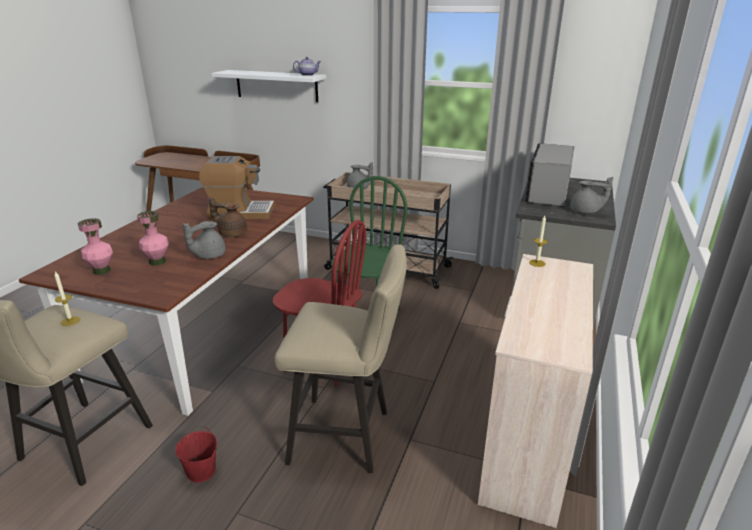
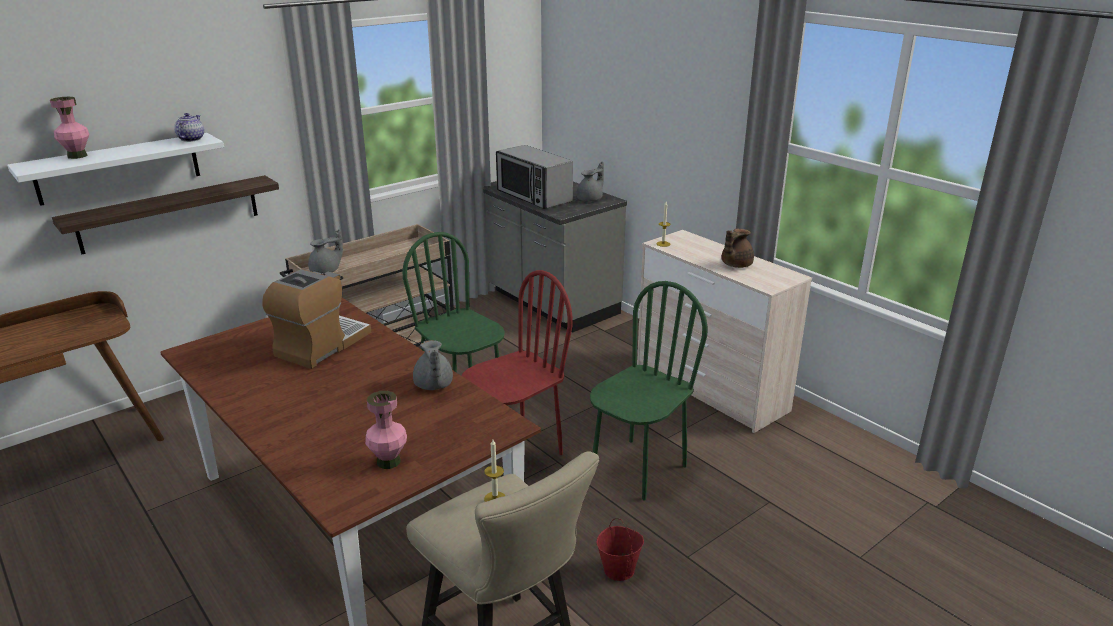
camera: 60 degrees left, 0 degrees up
pink vase [137,211,169,266] -> pink vase moved to [50,97,90,159]
brown teapot [209,197,247,237] -> brown teapot moved to [721,229,754,268]
beige stool [274,244,407,473] -> green chair [590,281,708,500]
none -> shelf [52,175,279,254]

